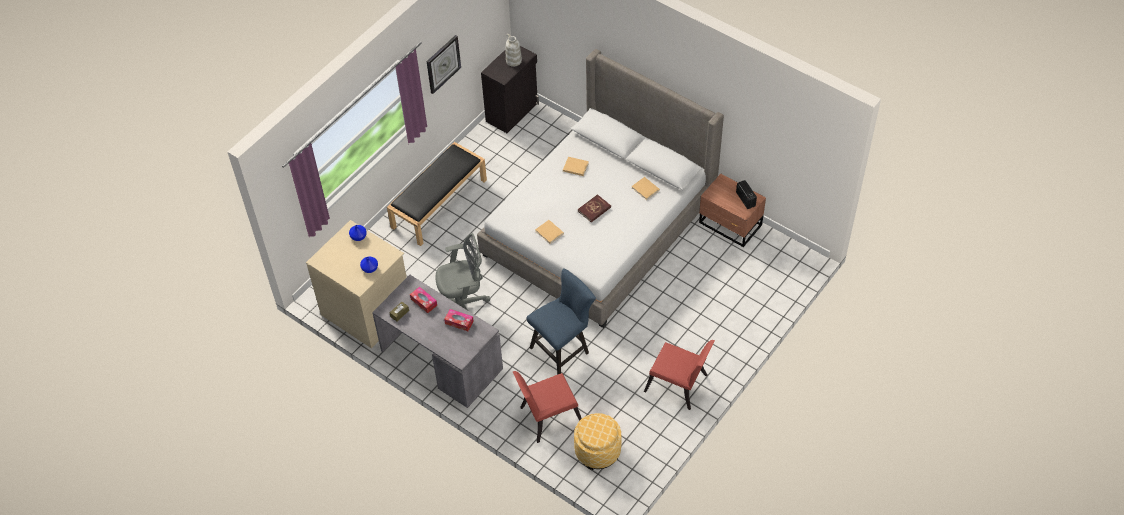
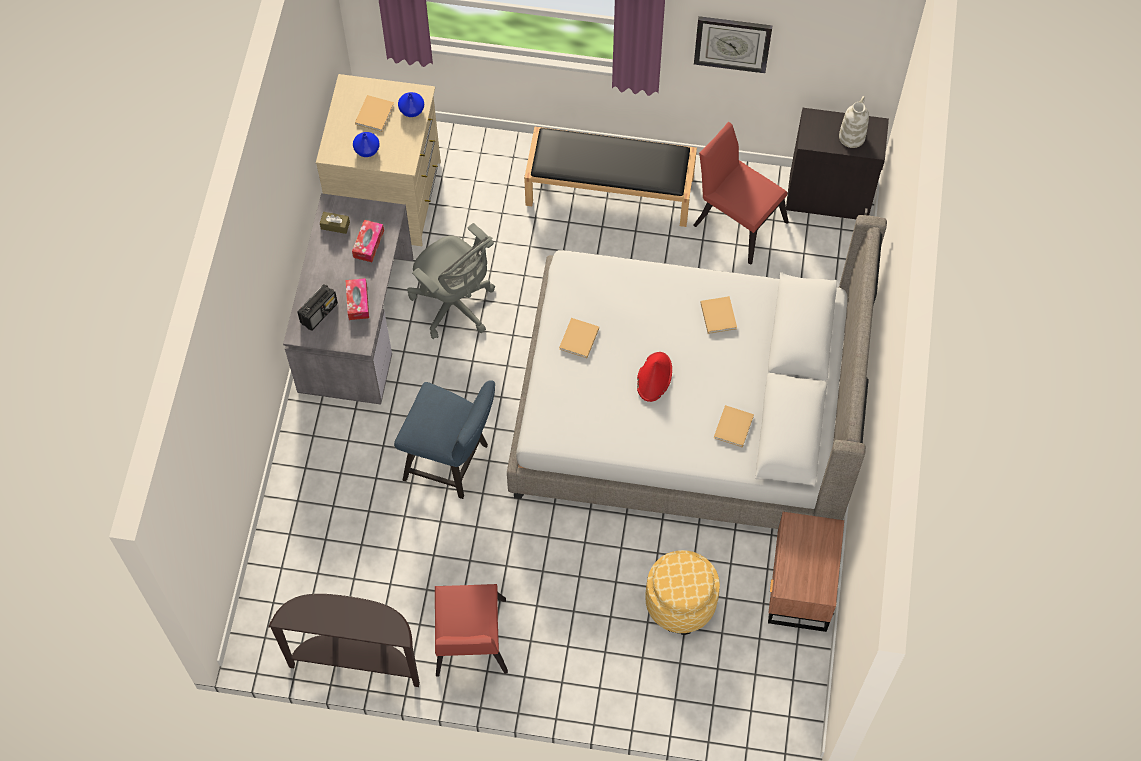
camera: 60 degrees right, 10 degrees up
red chair [513,371,582,443] -> red chair moved to [693,122,789,265]
ottoman [574,413,622,470] -> ottoman moved to [645,550,720,635]
red book [578,194,611,222] -> red hat [637,352,672,402]
radio [736,180,757,209] -> radio moved to [297,284,338,331]
none -> brown console table [268,594,420,687]
none -> beige book [355,95,394,132]

